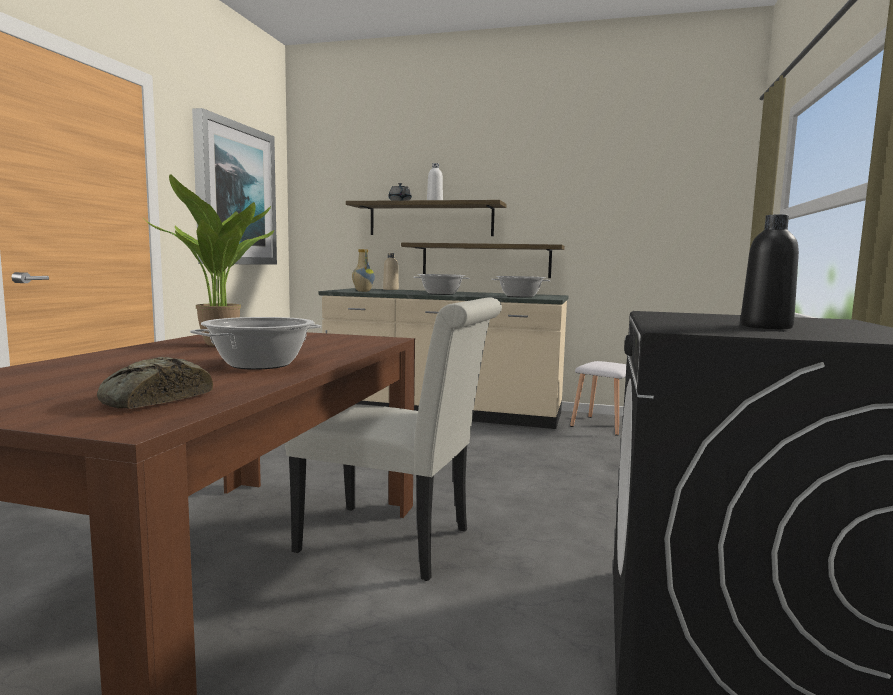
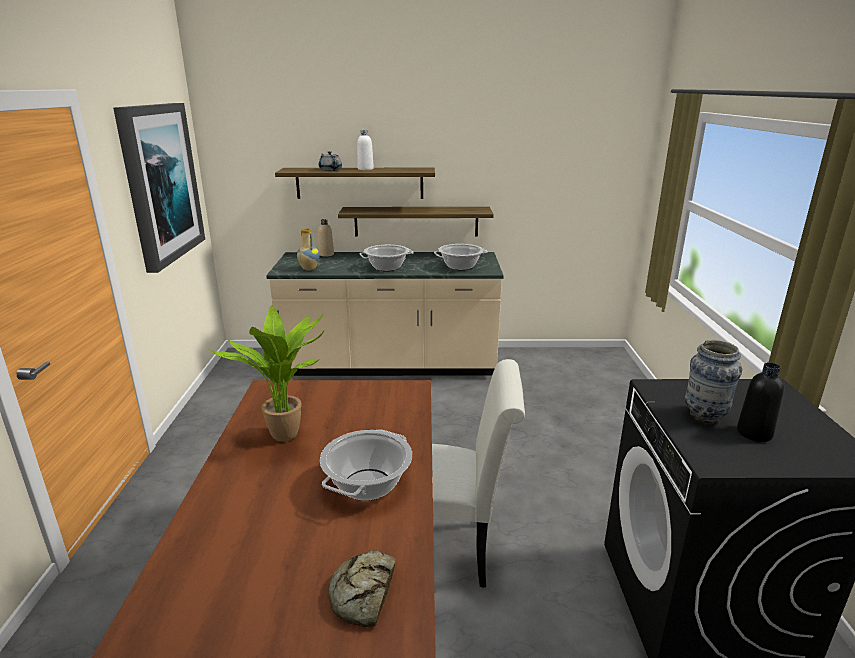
camera: 15 degrees left, 15 degrees up
white stool [570,361,626,436] -> none
none -> vase [685,340,742,423]

